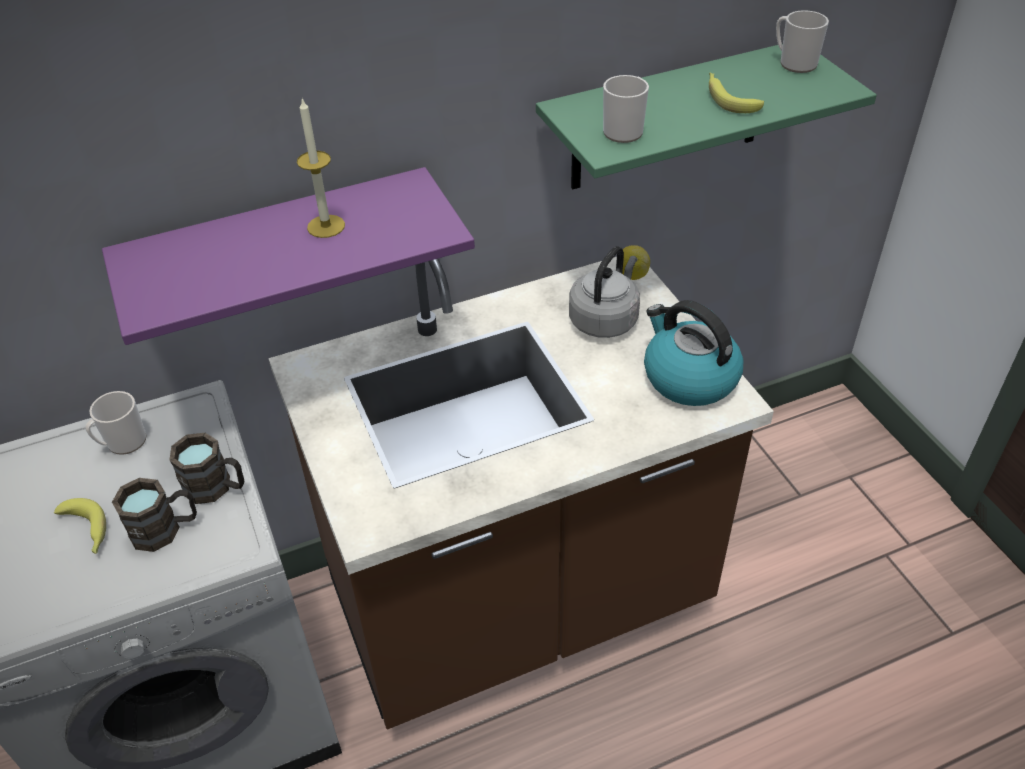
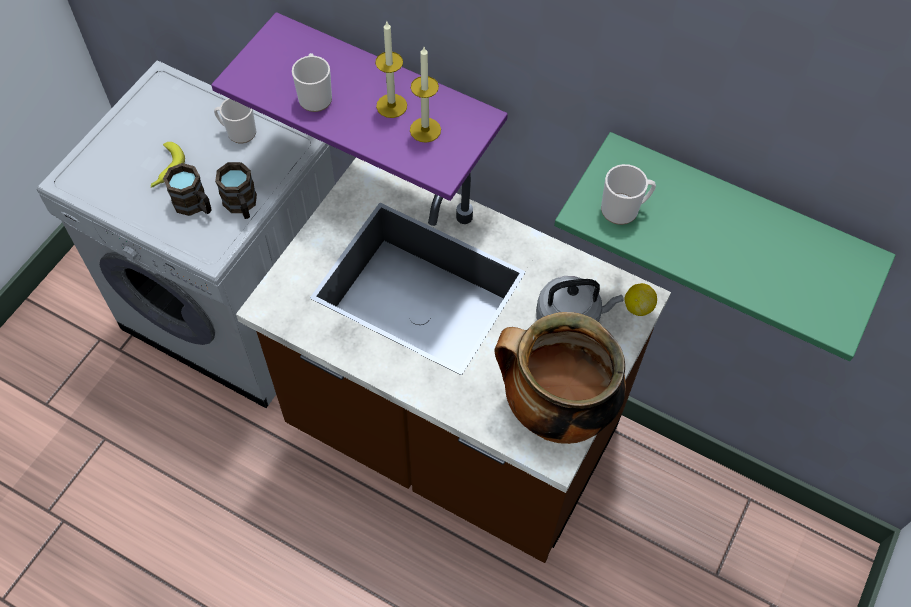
camera: 50 degrees right, 15 degrees up
kettle [644,300,743,406] -> cooking pot [494,312,626,444]
banana [709,72,764,113] -> none
mug [776,10,829,73] -> mug moved to [292,53,332,112]
none -> candle [410,47,441,143]

